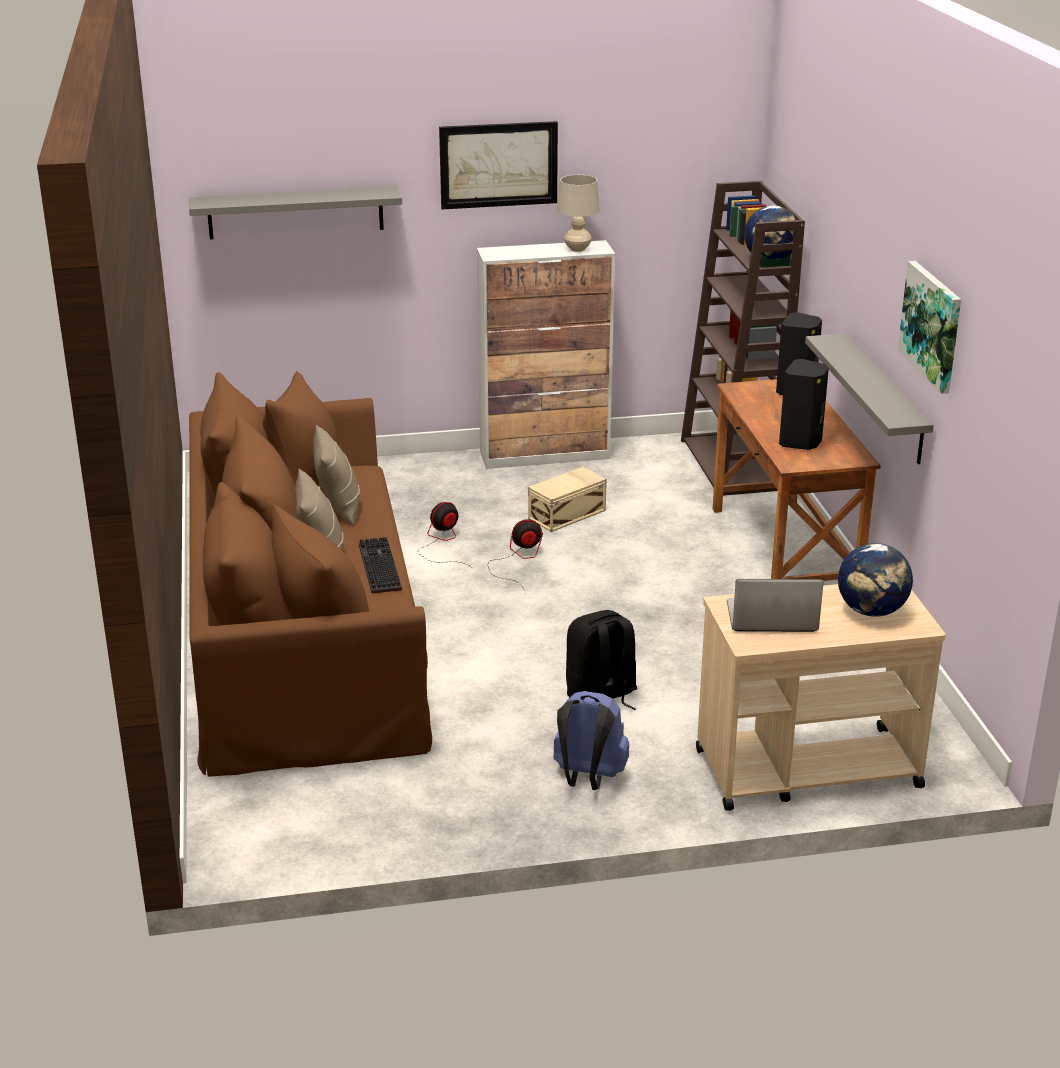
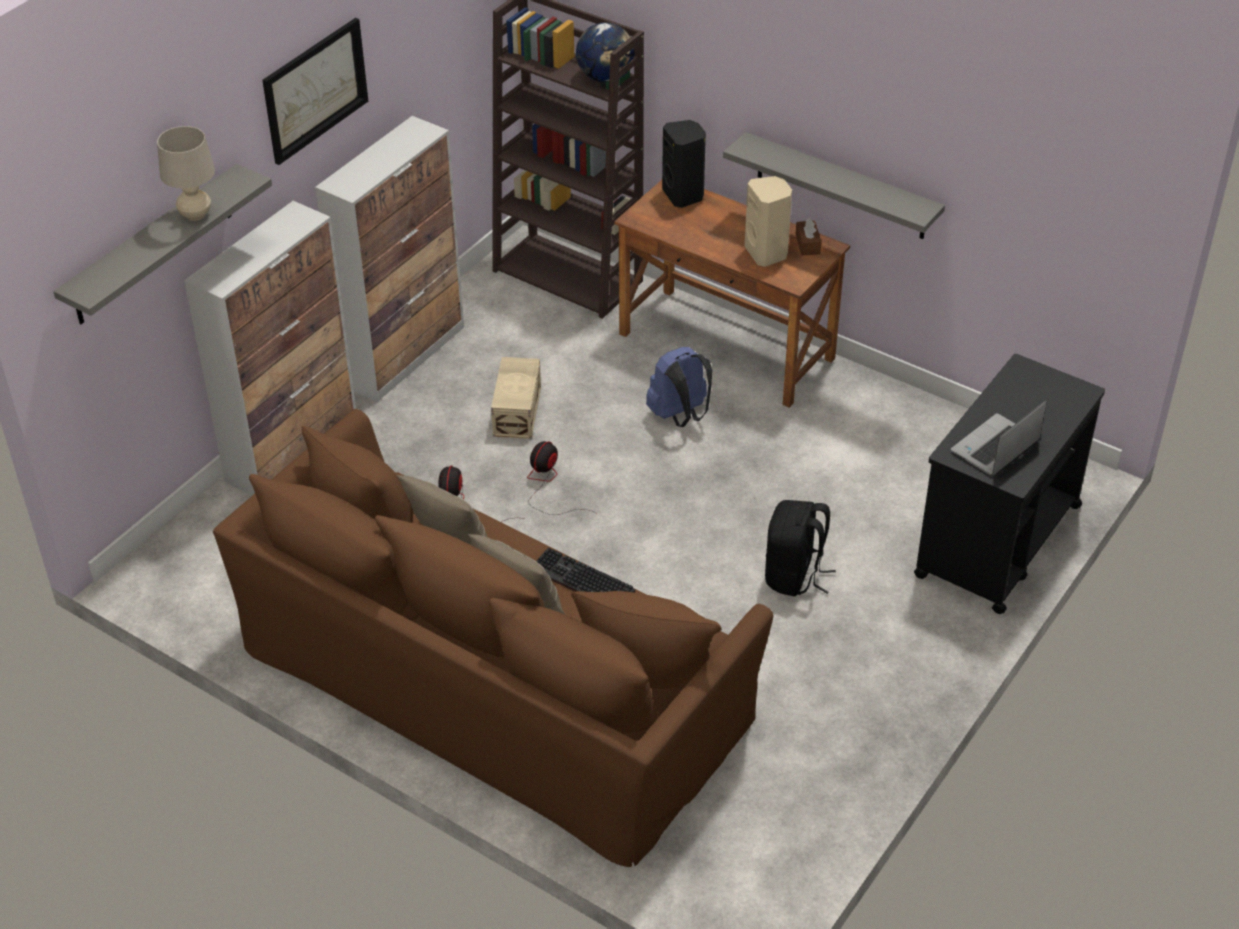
camera: 45 degrees left, 15 degrees up
blue backpack [554,691,629,790] -> blue backpack moved to [646,347,712,427]
beige table lamp [557,175,600,252] -> beige table lamp moved to [157,126,215,221]
beige cart [696,584,946,811] -> black cart [914,354,1105,614]
black speaker [779,359,829,450] -> beige speaker [745,176,792,267]
globe [838,543,913,617] -> none
picture [898,261,961,394] -> none
none -> cabinet [184,201,356,496]
none -> brown tissue box [796,218,821,256]

